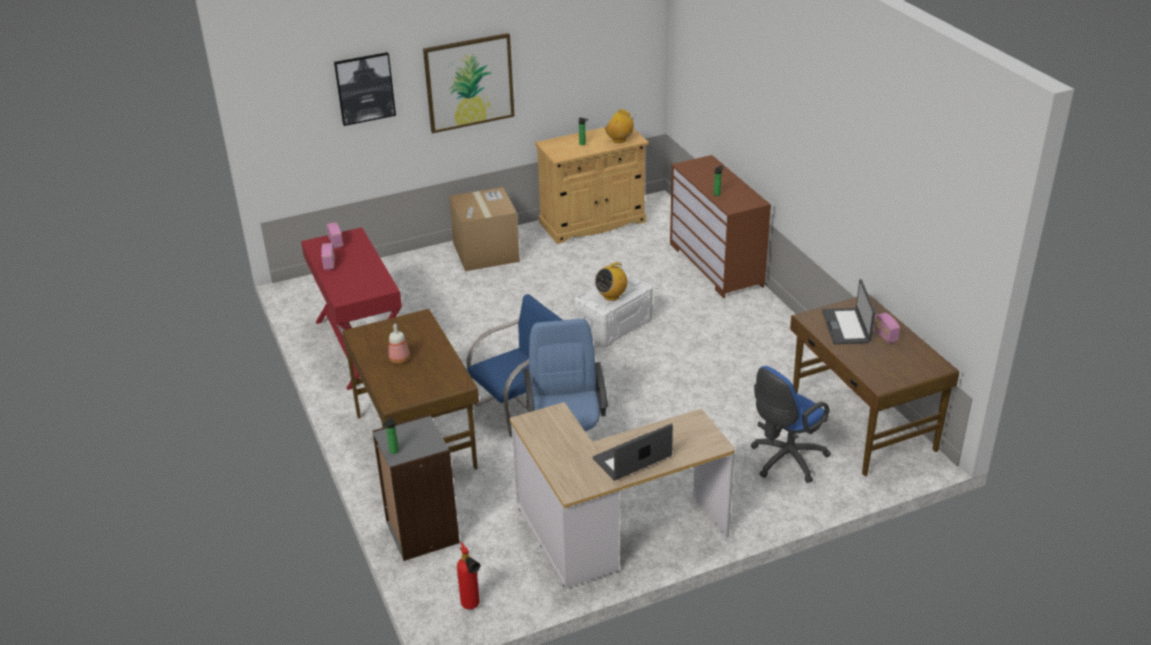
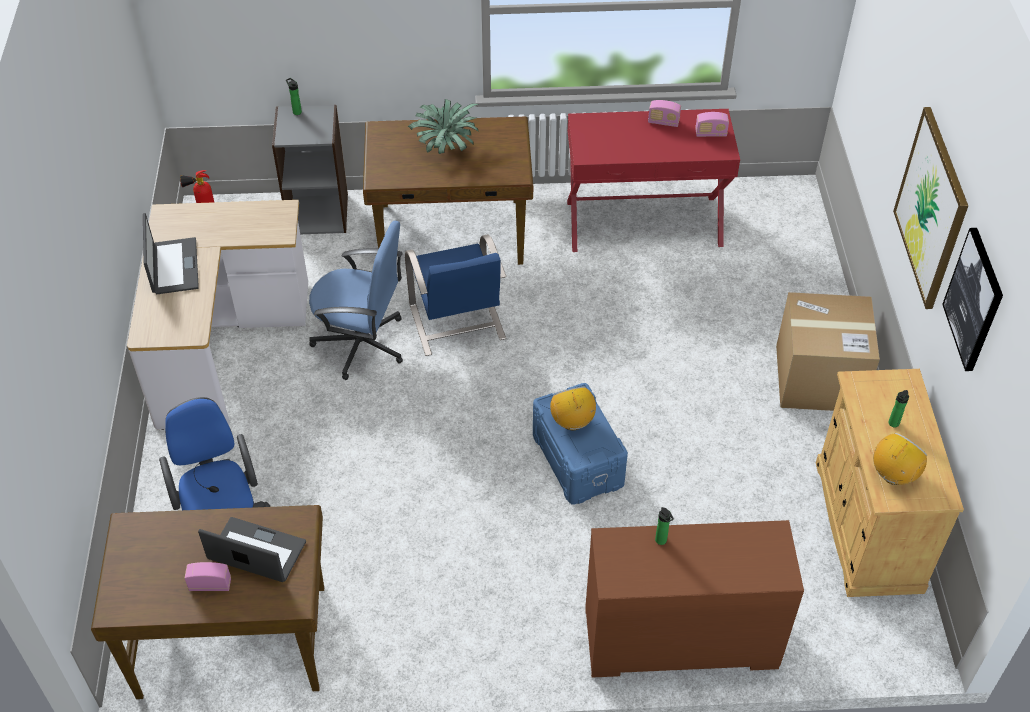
camera: 110 degrees right, 15 degrees up
picture [334,52,396,126] -> picture moved to [942,228,1003,371]
bottle [389,324,410,364] -> potted plant [408,99,479,154]
white storage box [574,272,653,347] -> blue storage box [533,383,628,505]

